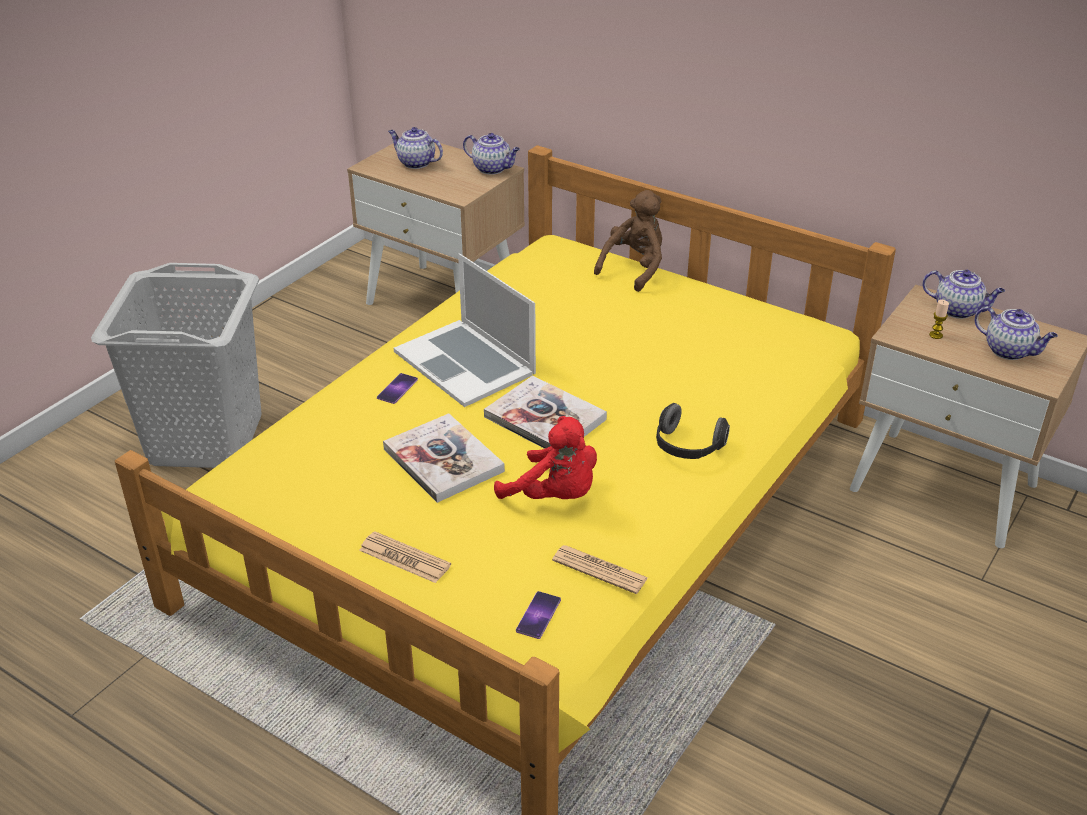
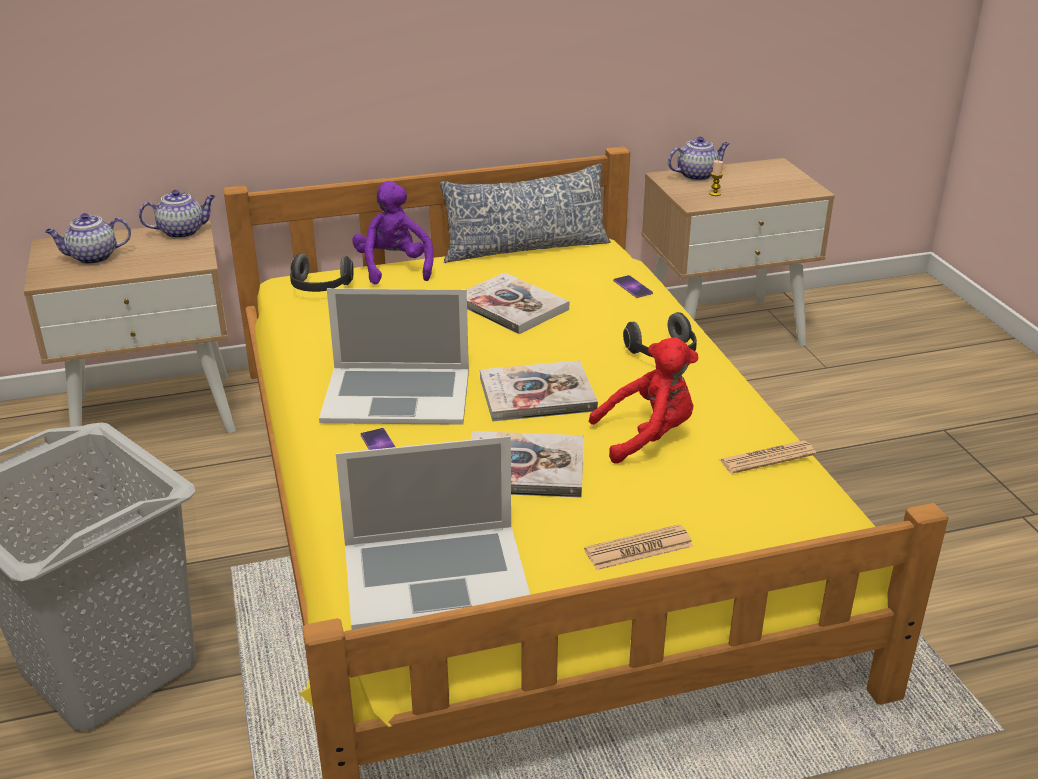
camera: 50 degrees left, 5 degrees down
phone [516,591,561,639] -> phone moved to [613,275,653,298]
brown plush toy [594,190,662,292] -> purple plush toy [352,181,434,284]
teapot [975,306,1058,360] -> none
none -> headphones [290,253,354,292]
none -> laptop [336,436,530,630]
none -> pillow [440,164,611,263]
none -> book [467,273,569,334]

